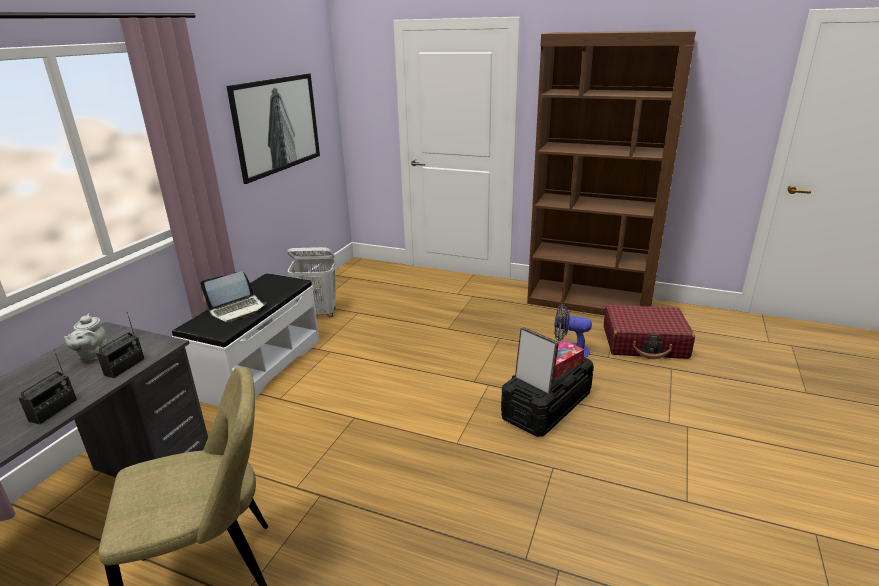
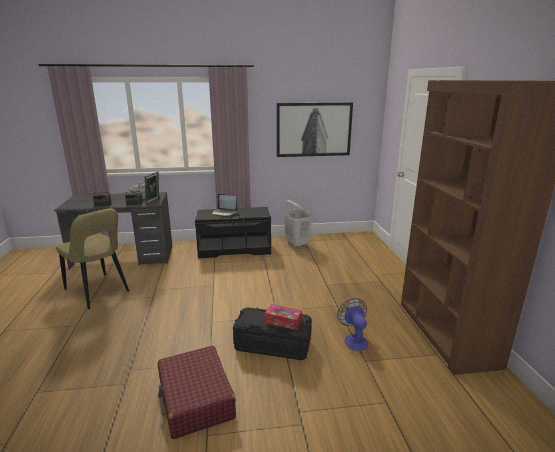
camera: 60 degrees right, 5 degrees down
white bench [172,273,320,407] -> black bench [195,207,271,259]
picture frame [515,327,559,395] -> picture frame moved to [144,172,159,205]
red suitcase [604,305,695,359] -> red suitcase moved to [158,346,236,439]

